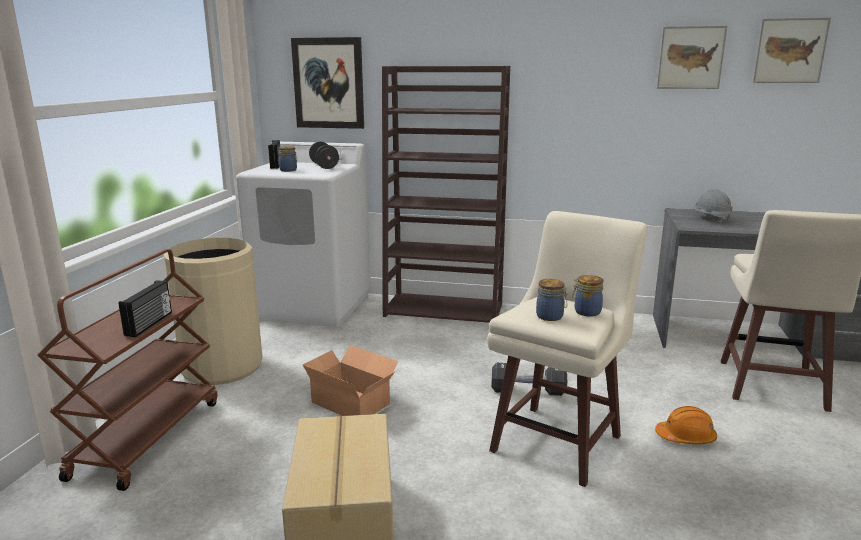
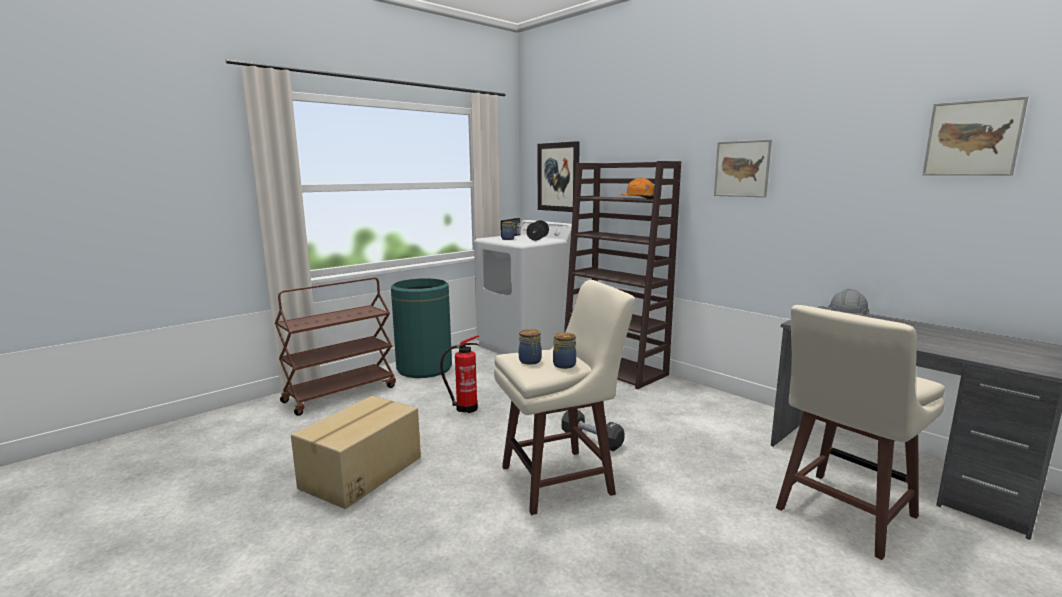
camera: 35 degrees right, 5 degrees down
radio [119,280,172,337] -> none
beige trash can [164,238,263,385] -> green trash can [391,278,452,378]
cardboard box [303,345,399,416] -> fire extinguisher [440,335,480,413]
orange hard hat [655,406,717,444] -> orange hard hat moved to [621,178,654,200]
picture [657,26,727,89] -> picture moved to [714,140,772,197]

